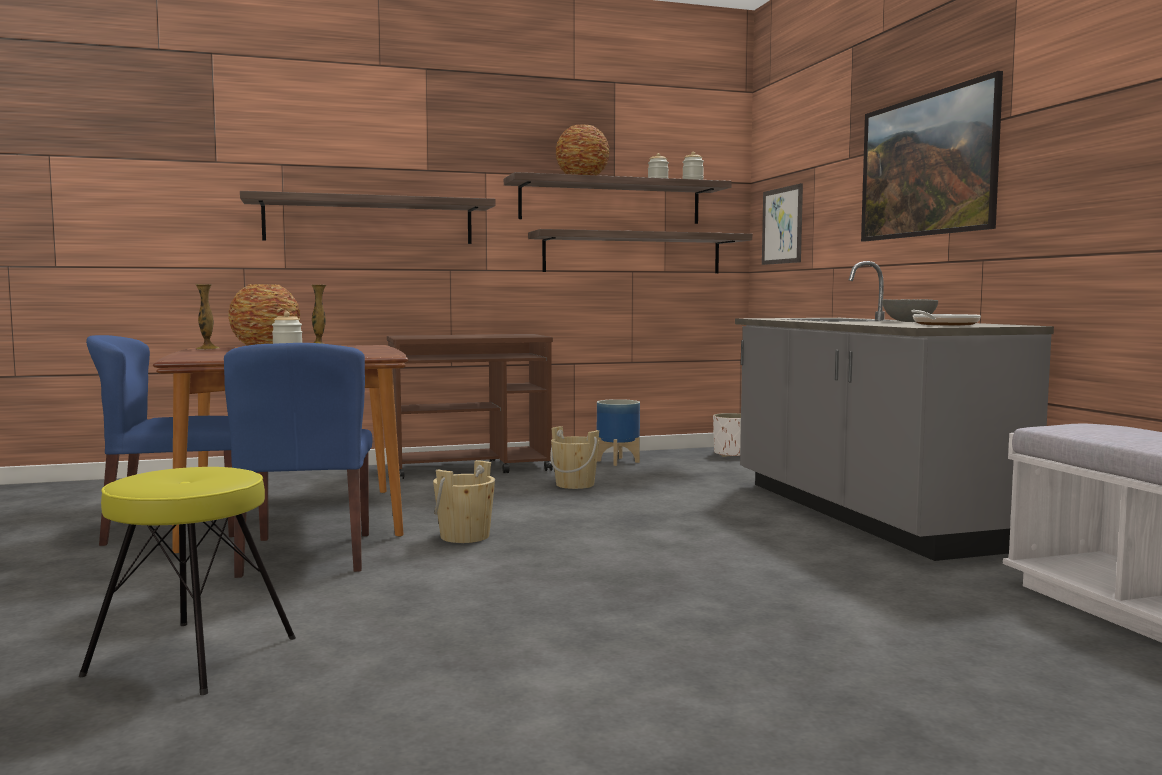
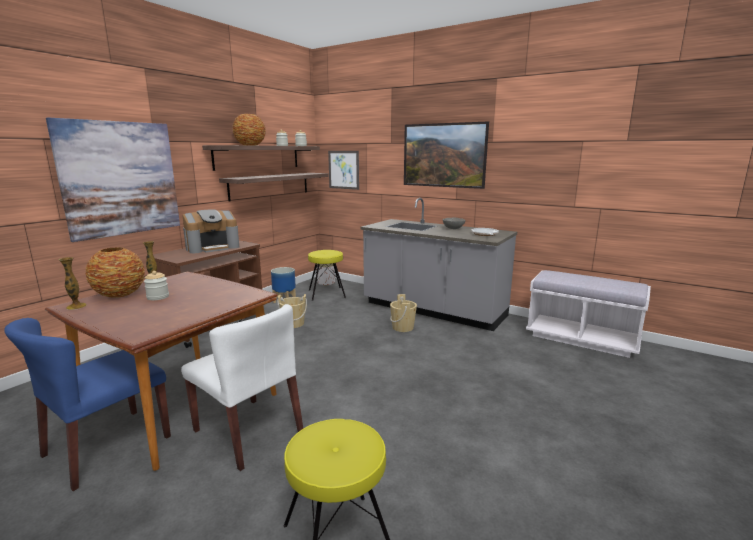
camera: 40 degrees left, 10 degrees up
blue chair [224,343,372,578] -> white chair [181,304,303,471]
shelf [240,191,496,244] -> picture [46,118,180,242]
beige bucket [433,460,495,543] -> beige bucket moved to [390,294,417,332]
none -> coffee machine [183,210,239,253]
none -> yellow stool [308,250,346,301]

